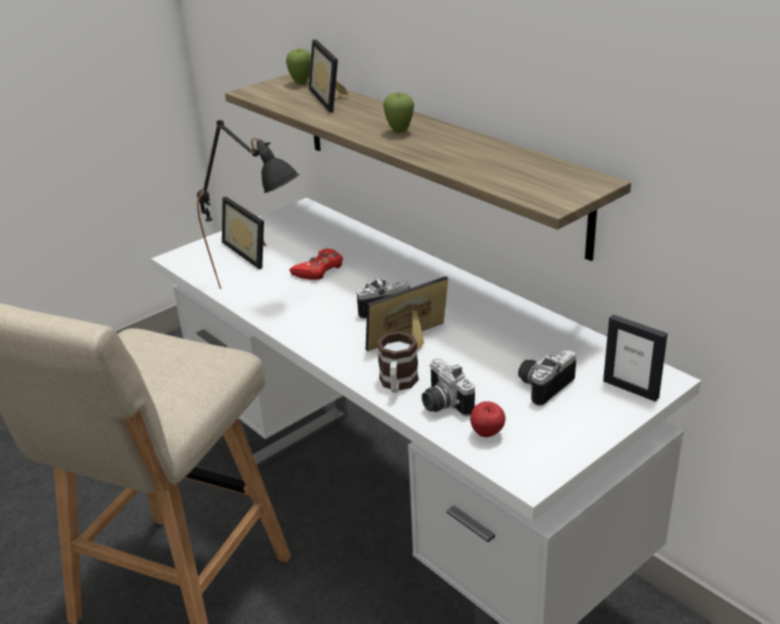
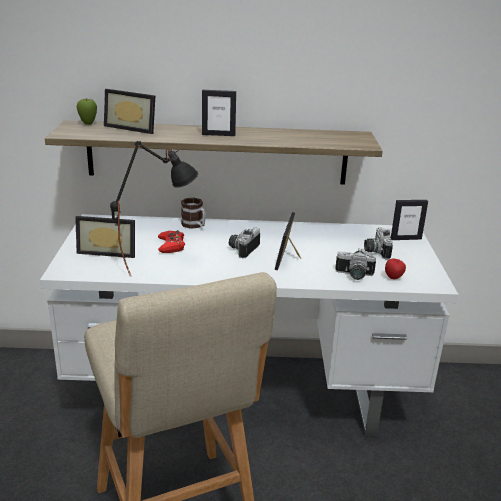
camera: 50 degrees left, 5 degrees down
mug [377,331,419,393] -> mug moved to [181,198,206,229]
apple [383,92,414,133] -> picture frame [202,90,236,136]

